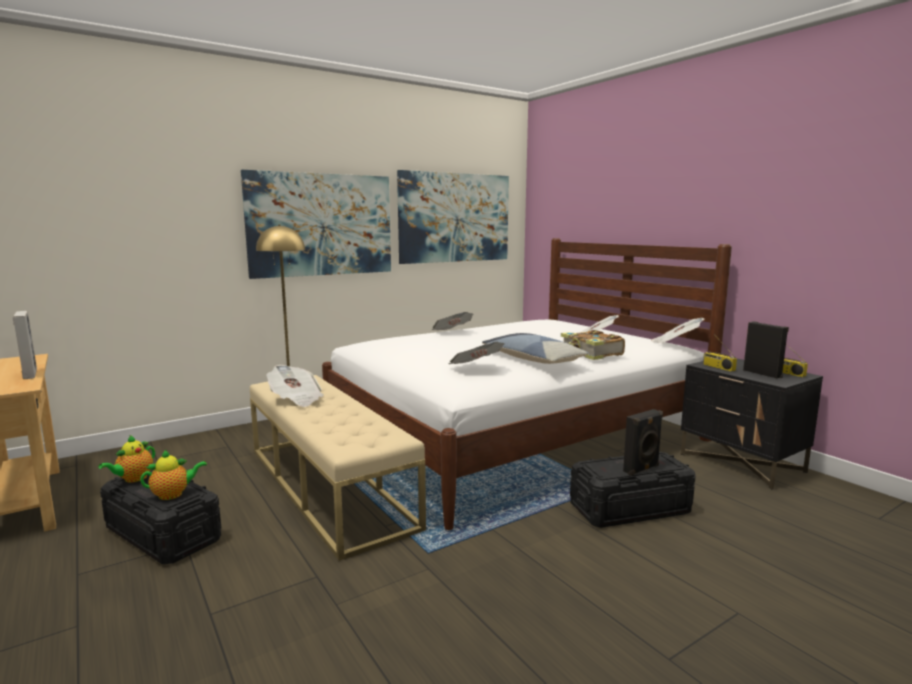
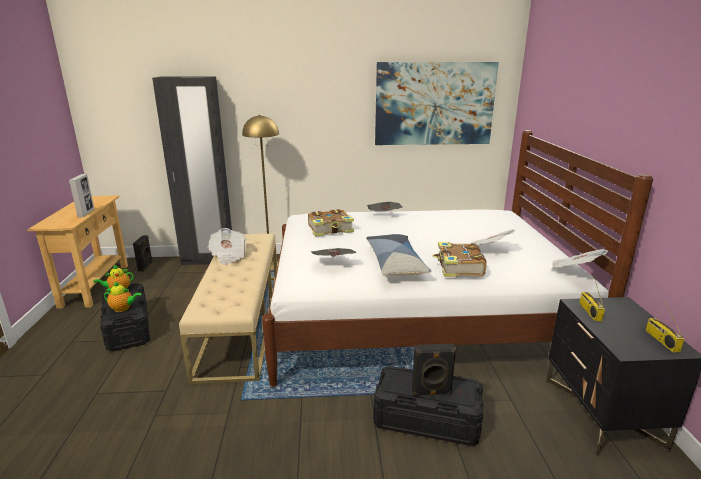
camera: 30 degrees right, 10 degrees up
picture [241,170,391,279] -> none
black speaker [743,321,789,378] -> black speaker moved to [133,235,153,272]
none -> black wardrobe [152,76,232,265]
none -> book [308,209,354,237]

